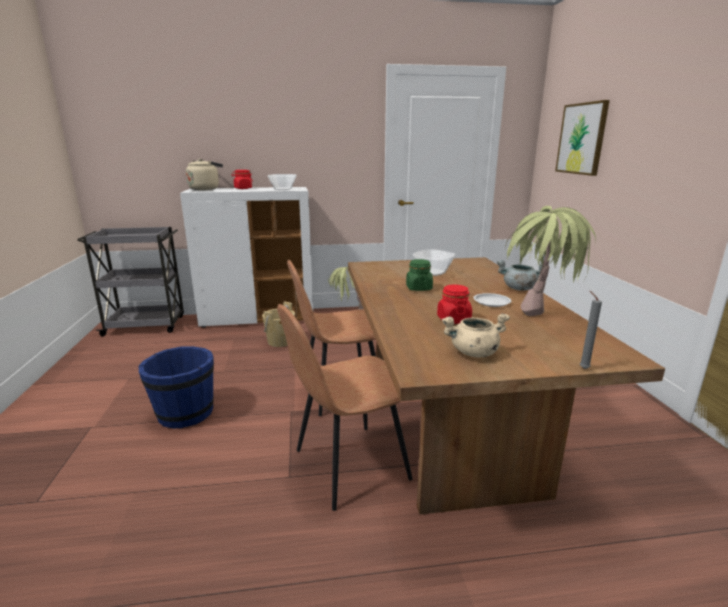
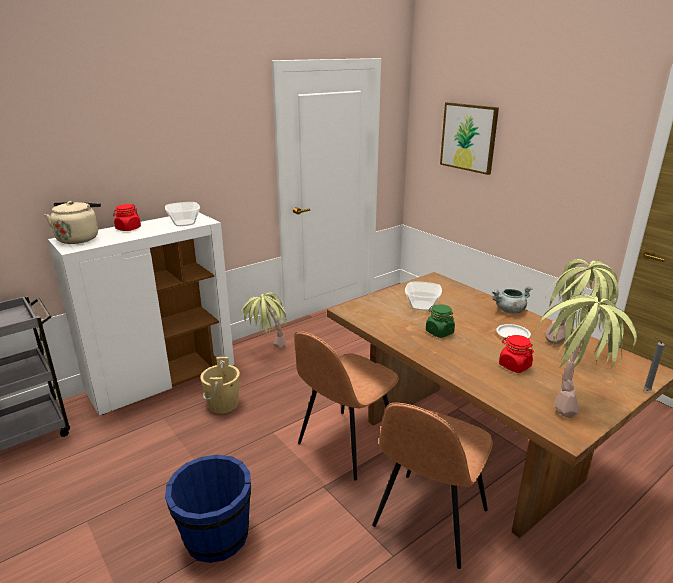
camera: 30 degrees left, 5 degrees up
beige cooking pot [442,313,510,357] -> potted plant [538,295,637,418]

